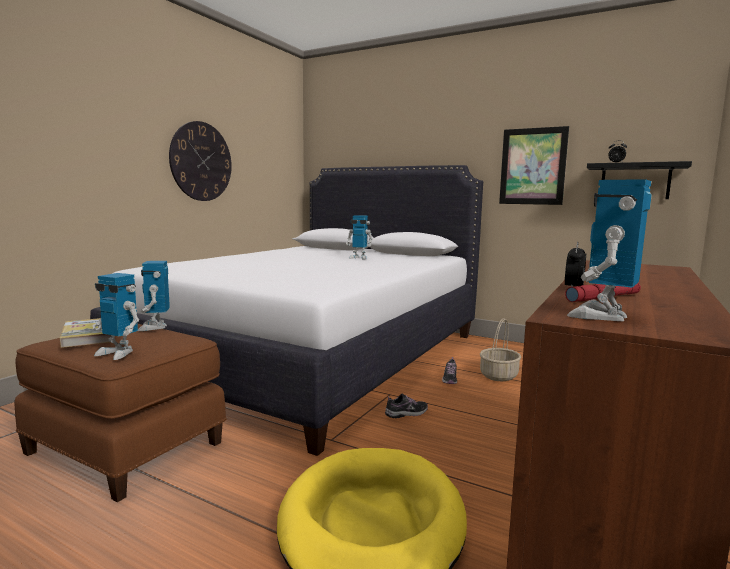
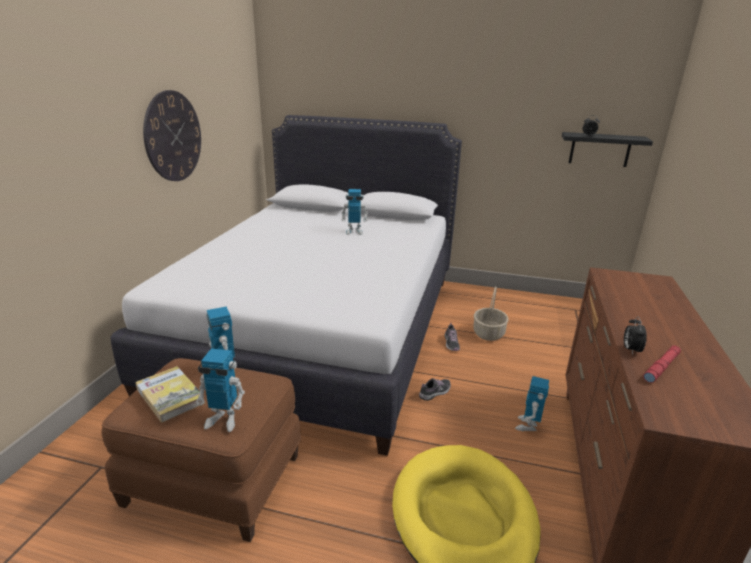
camera: 15 degrees left, 15 degrees up
picture [499,126,569,205] -> none
toy robot [567,179,652,321] -> toy robot moved to [515,376,549,431]

